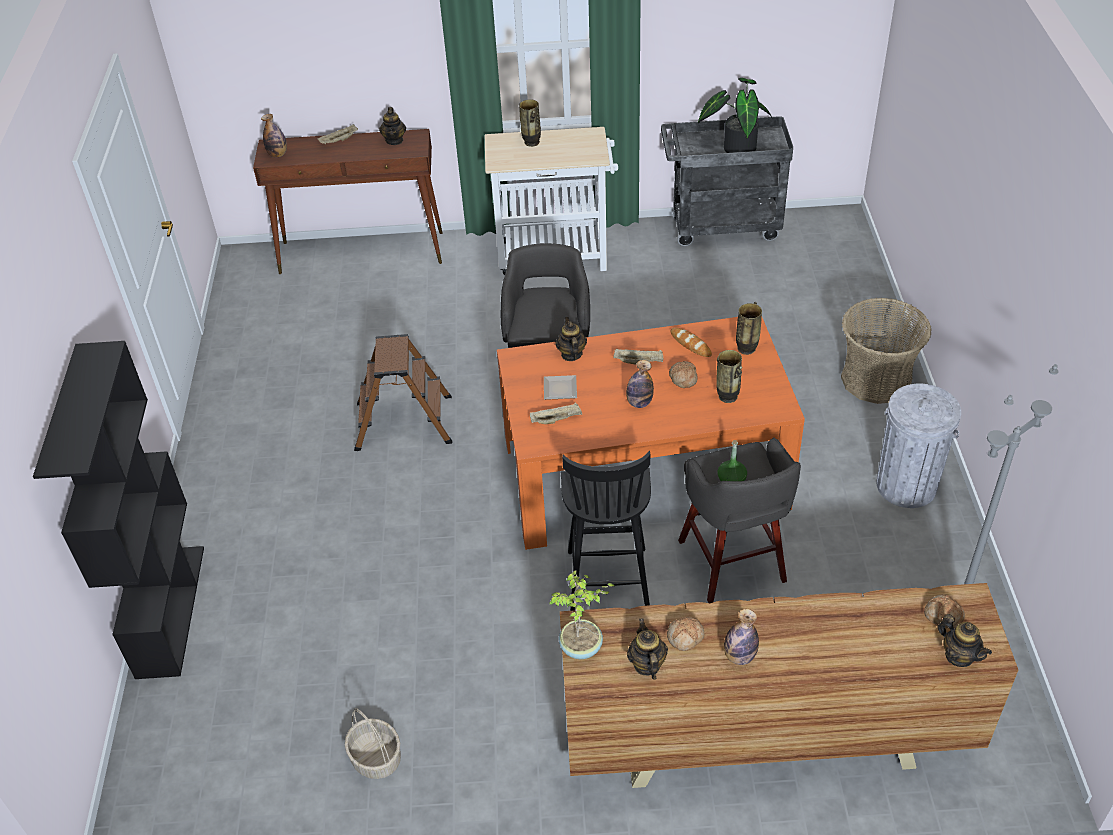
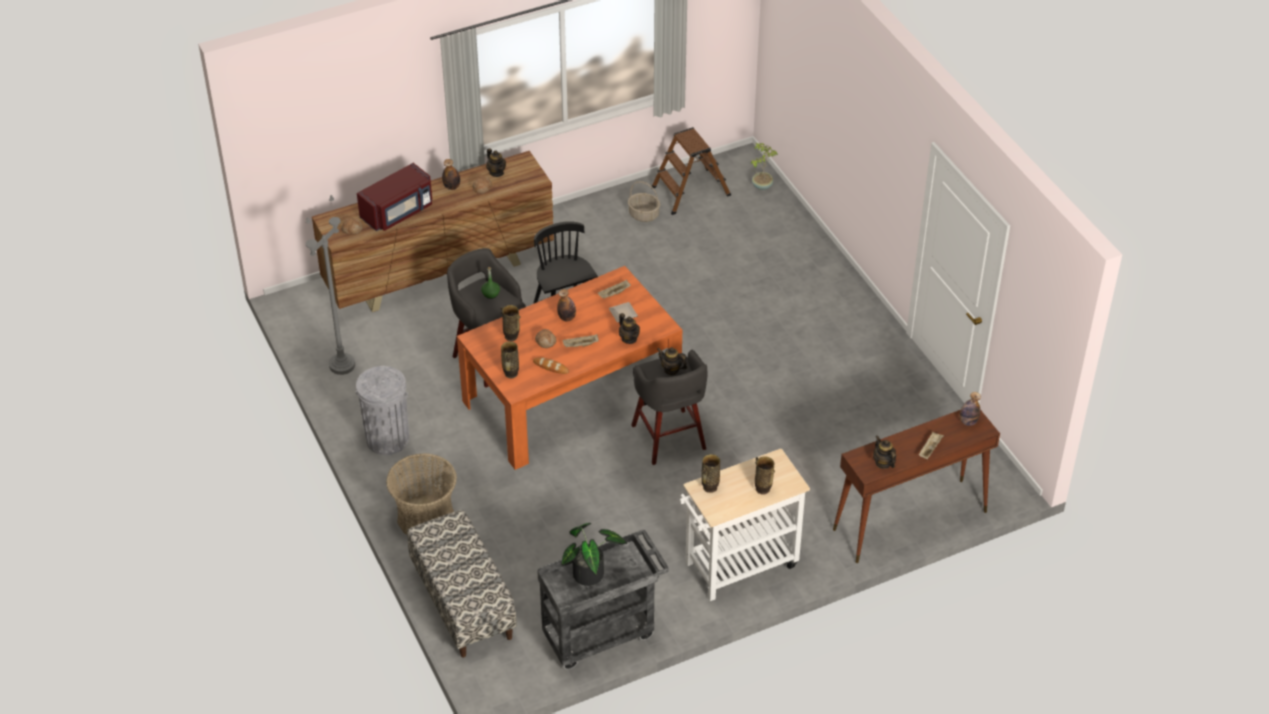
camera: 155 degrees right, 0 degrees up
black bookcase [33,341,204,679] -> none
brown step ladder [354,334,452,451] -> brown step ladder moved to [651,127,731,215]
potted plant [549,570,615,659] -> potted plant moved to [751,143,778,190]
teapot [937,614,992,667] -> teapot moved to [657,347,687,375]
none -> red microwave [357,163,432,231]
none -> bench [407,510,517,658]
none -> vase [701,454,720,493]

